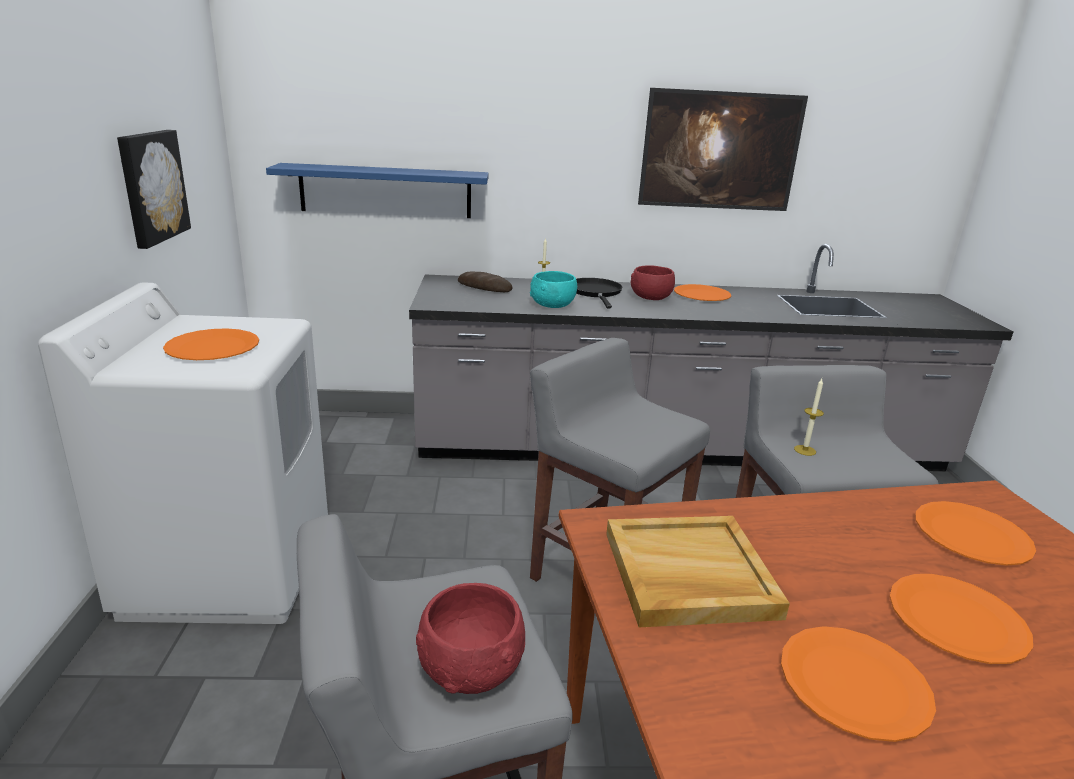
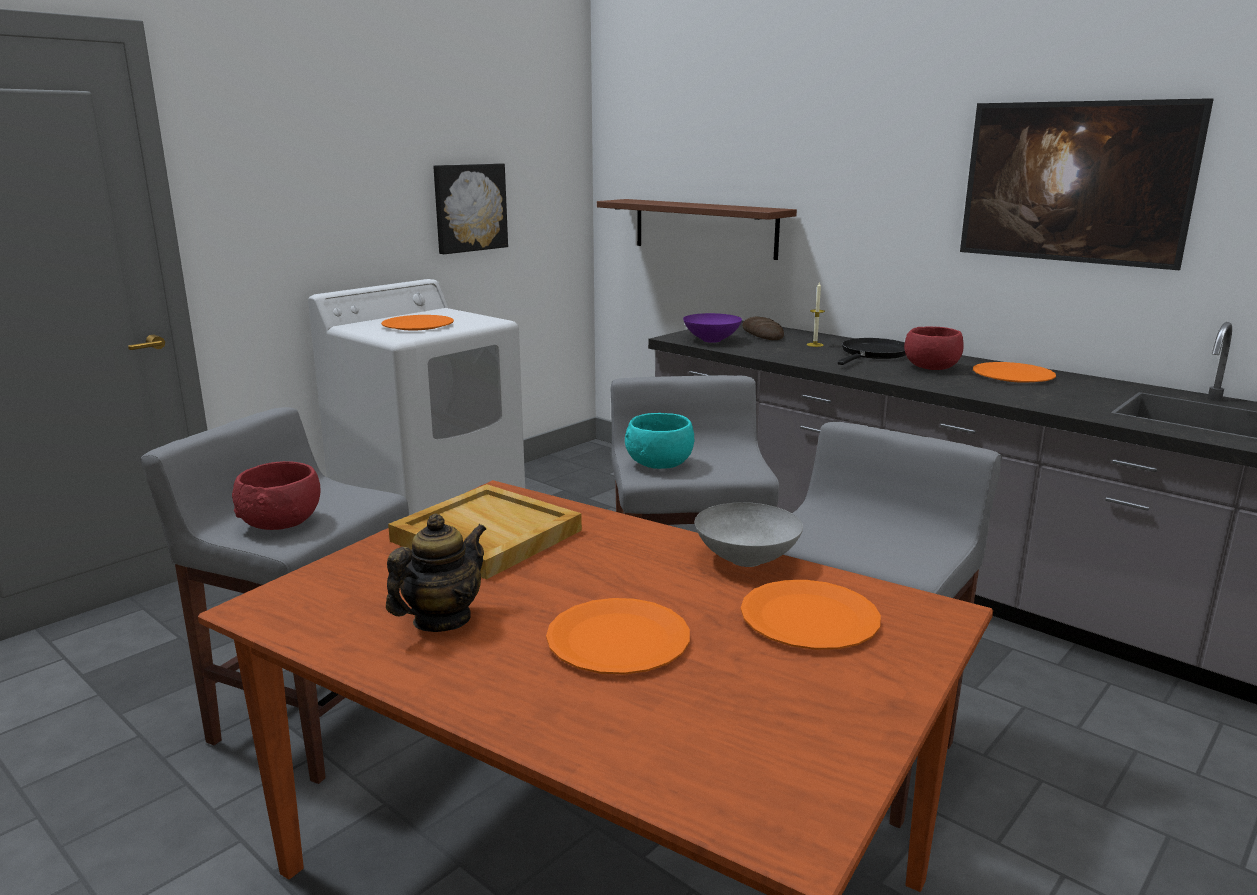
camera: 45 degrees right, 5 degrees down
blue shelf [266,163,488,218] -> brown shelf [597,199,797,260]
turquoise bowl [530,271,577,308] -> turquoise bowl moved to [625,413,694,469]
orange plate [781,626,936,742] -> teapot [386,513,486,632]
candle [794,379,824,456] -> none
none -> purple bowl [683,313,742,343]
none -> grey bowl [695,502,803,567]

